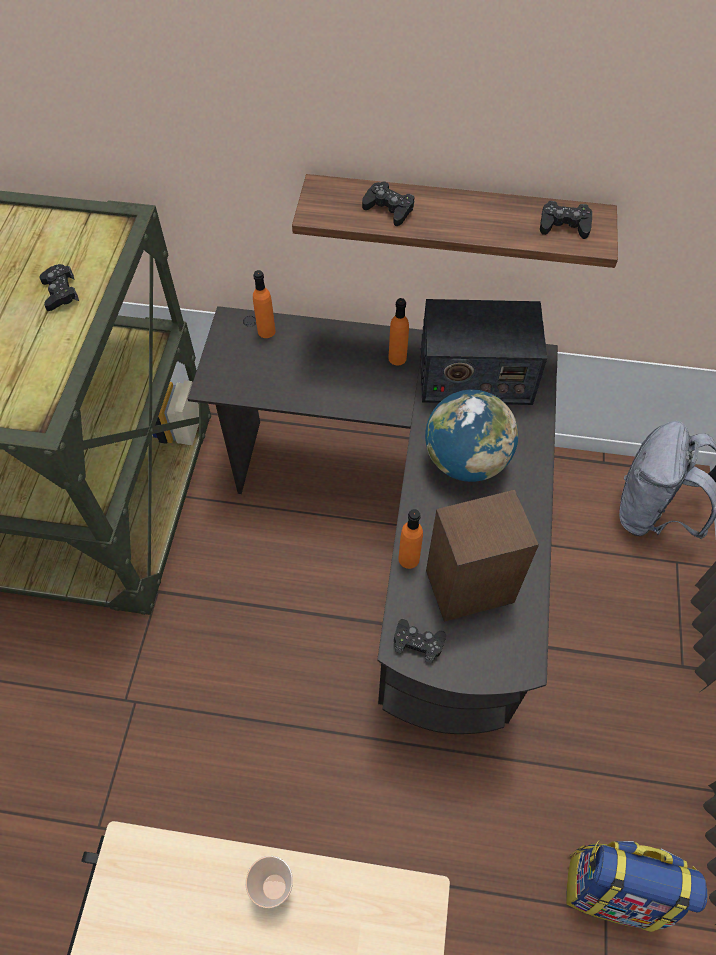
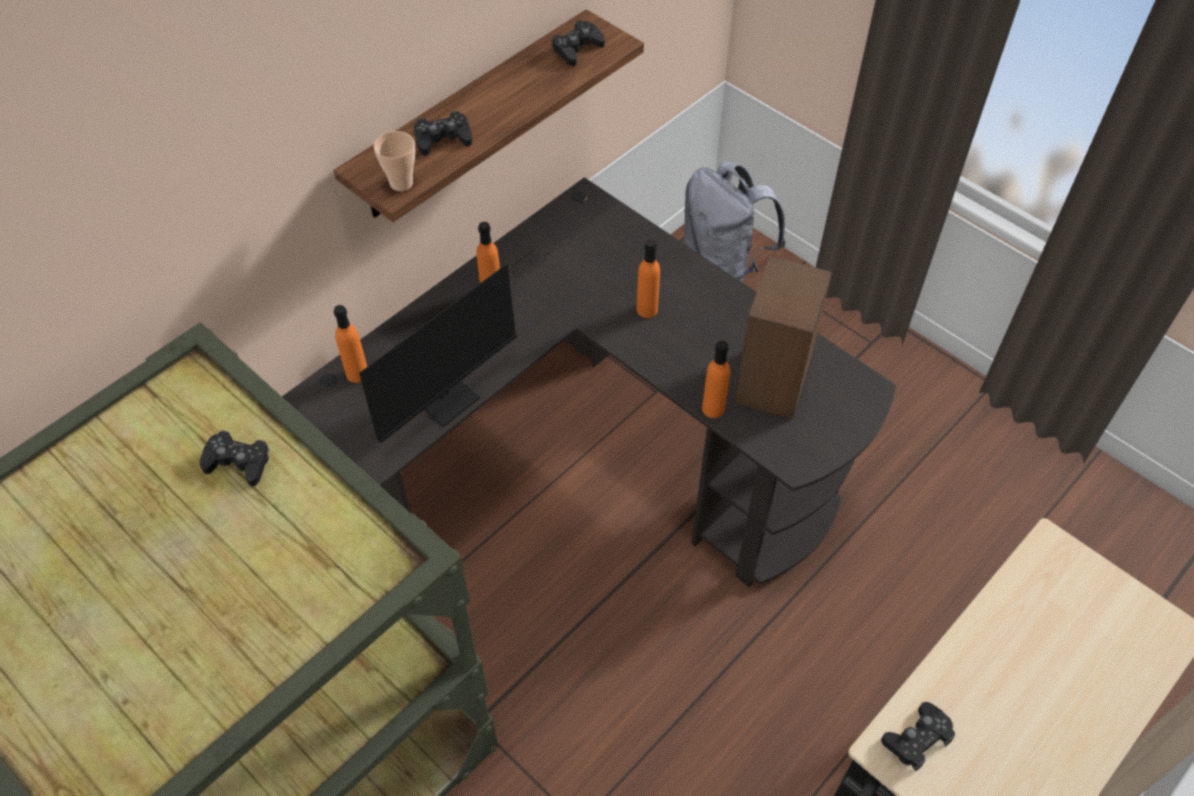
camera: 55 degrees left, 5 degrees down
cup [246,856,293,908] -> cup moved to [374,131,415,191]
black game controller [394,619,446,663] -> black game controller moved to [881,702,955,772]
radio [421,299,547,405] -> none
globe [425,389,518,482] -> orange bottle [637,239,660,318]
backpack [566,841,707,932] -> none
none -> monitor [359,248,552,443]

